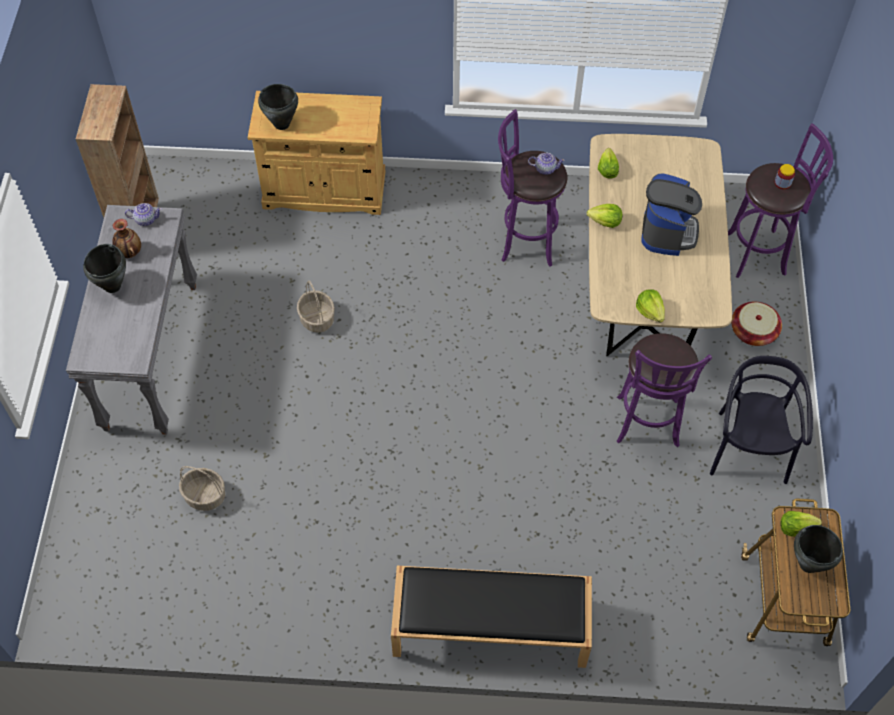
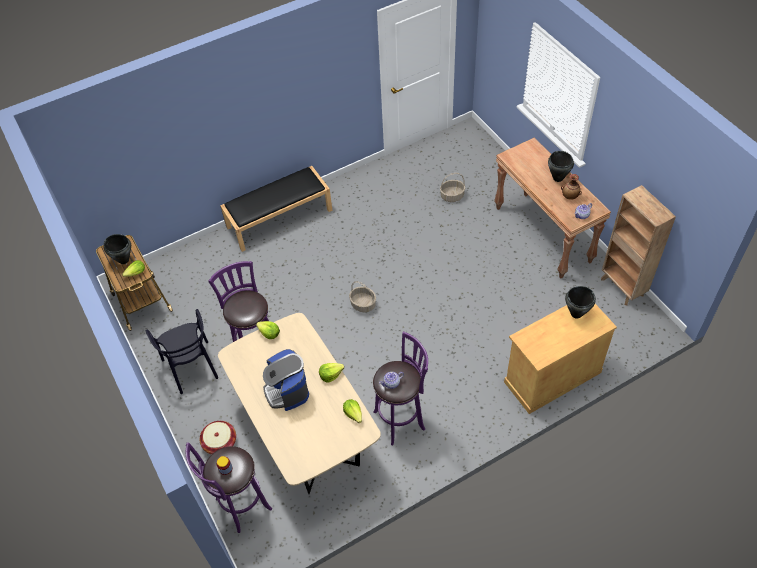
camera: 150 degrees right, 5 degrees down
grey console table [66,205,197,435] -> brown console table [494,137,611,278]
basket [297,280,335,333] -> basket moved to [349,281,376,312]

